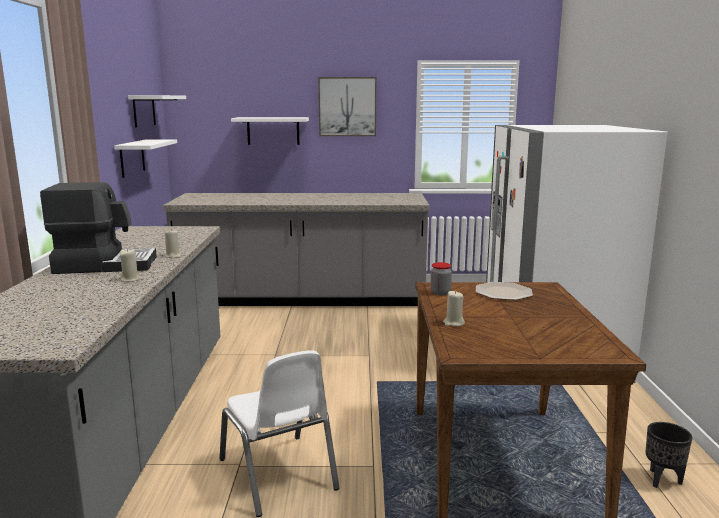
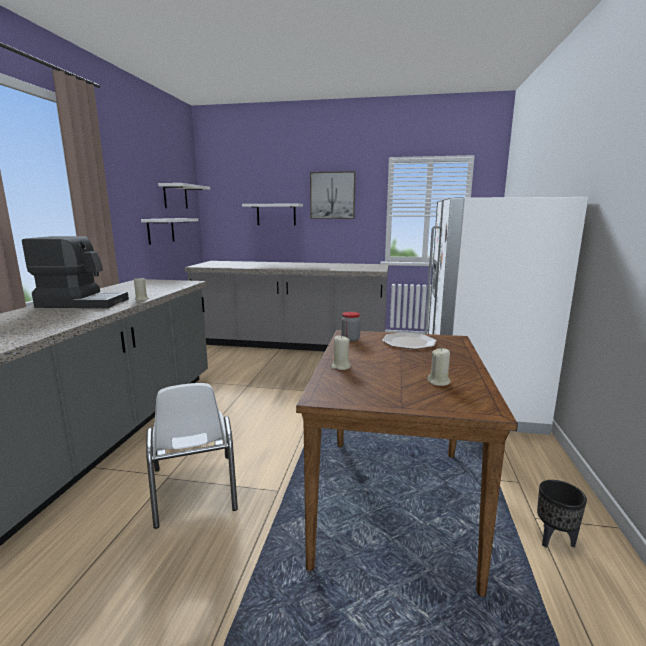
camera: 10 degrees right, 0 degrees up
beige candle [120,249,141,282] -> beige candle moved to [427,348,451,386]

